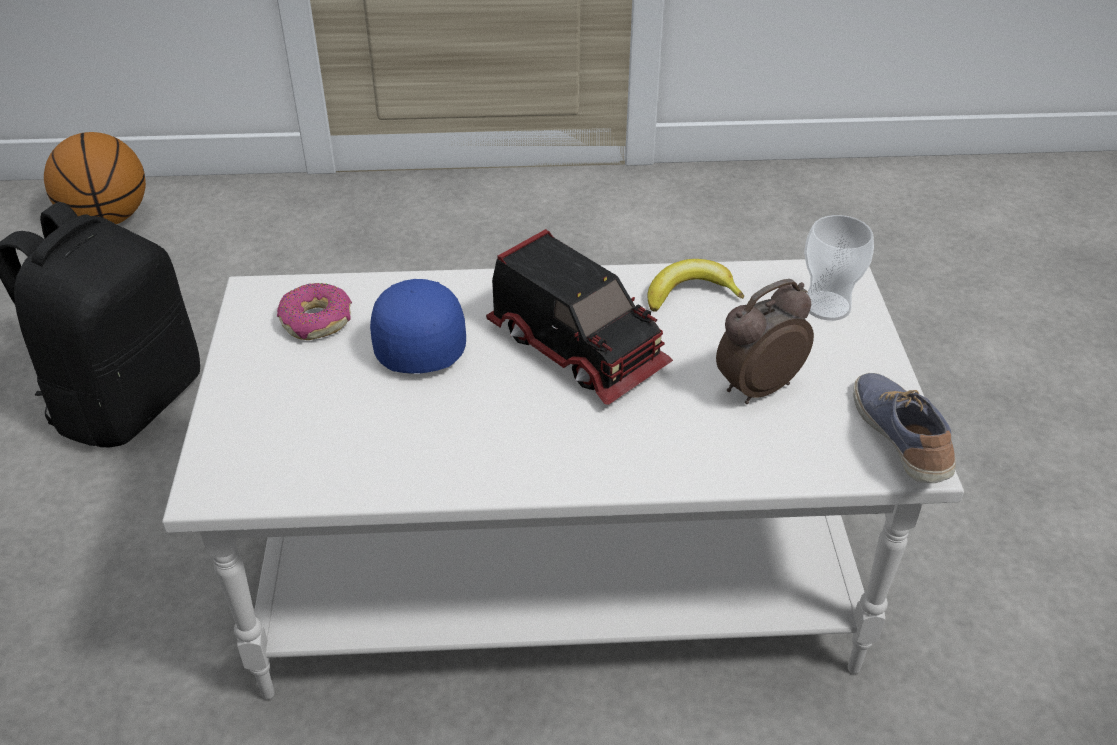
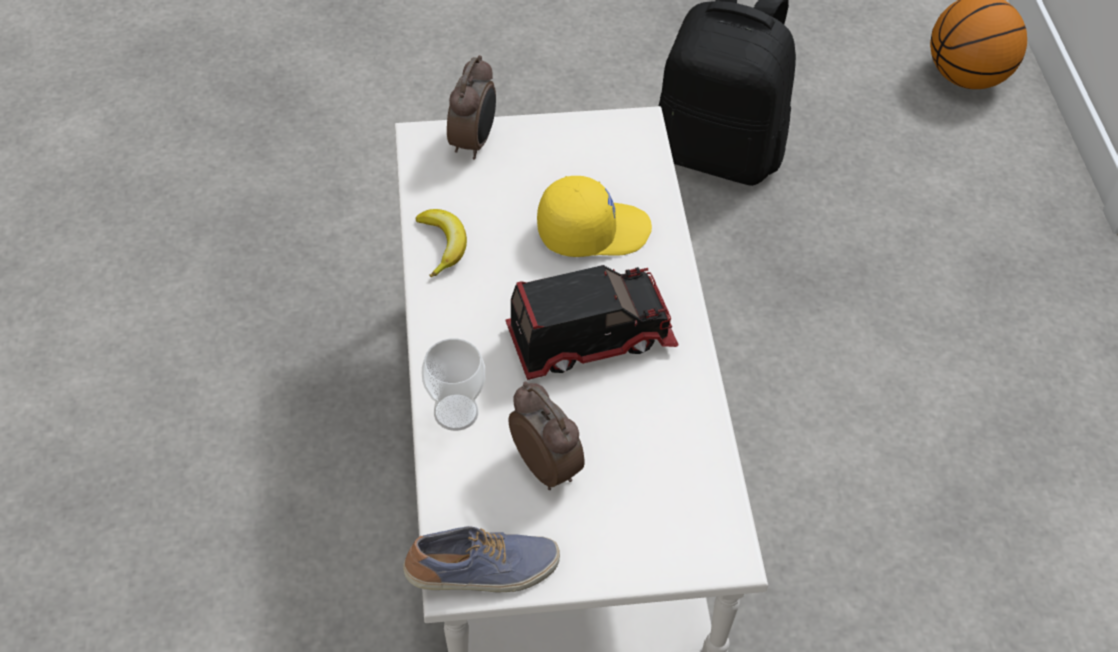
camera: 85 degrees right, 10 degrees up
donut [277,283,352,340] -> none
blue cap [370,279,466,374] -> yellow cap [537,176,652,257]
toy truck [486,229,673,405] -> toy truck turned 150 degrees counterclockwise [506,265,679,380]
banana [647,259,744,312] -> banana moved to [415,209,467,277]
cup [804,215,874,321] -> cup moved to [422,338,485,431]
none -> alarm clock [447,55,496,159]

